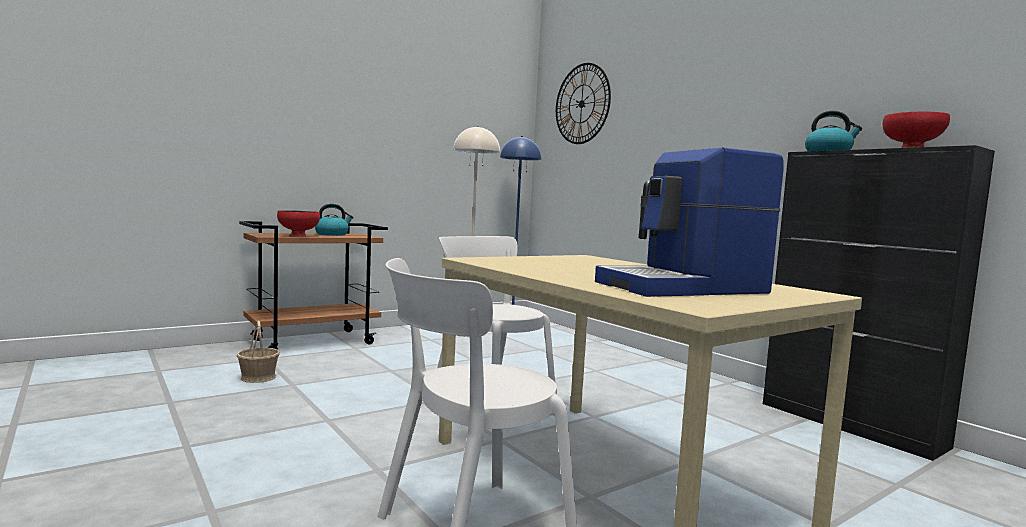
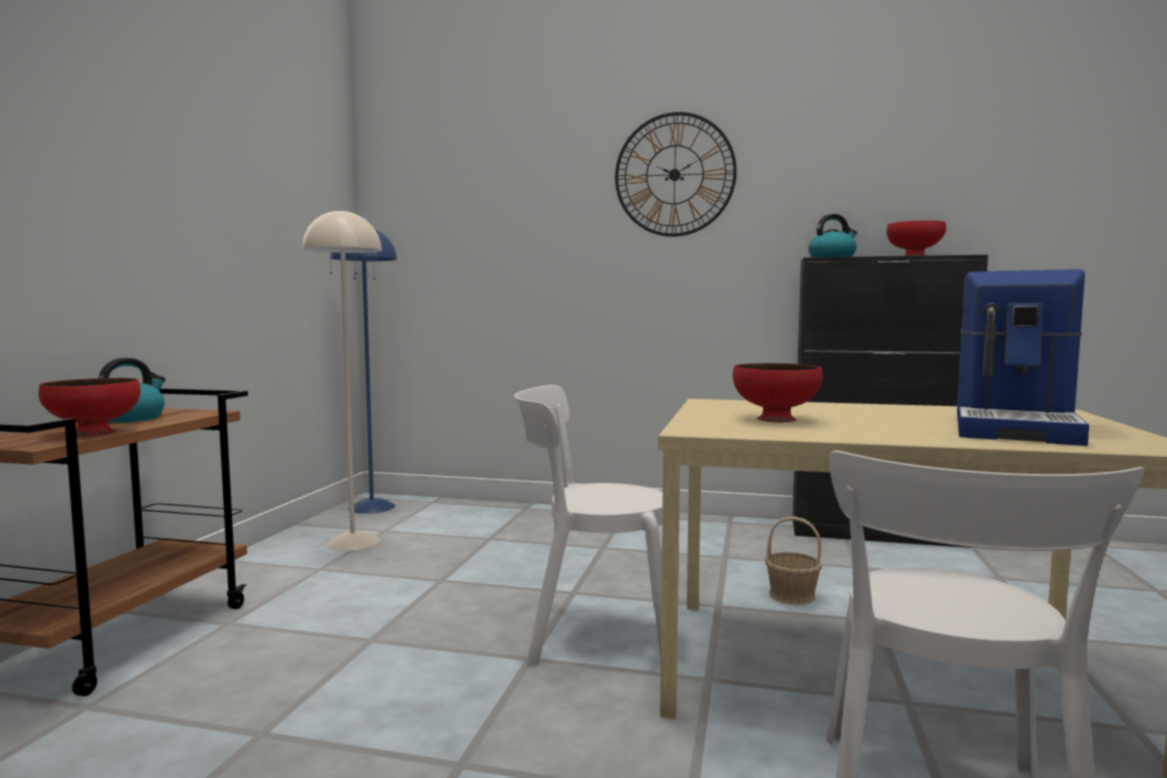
camera: 40 degrees left, 0 degrees up
basket [237,321,280,383] -> basket moved to [765,516,822,605]
wall clock [556,63,611,144] -> wall clock moved to [615,112,737,237]
none -> red bowl [733,363,823,422]

